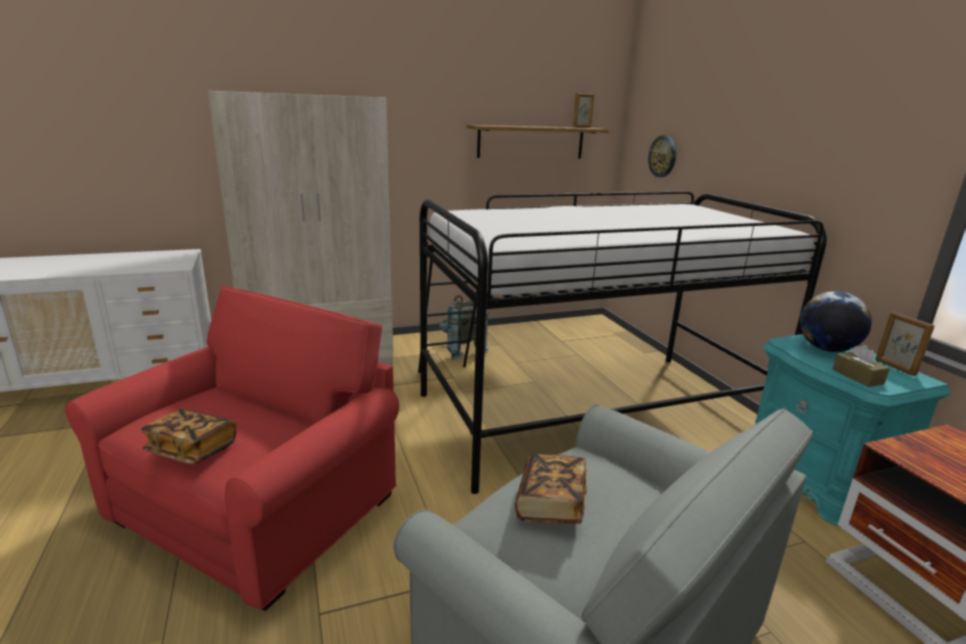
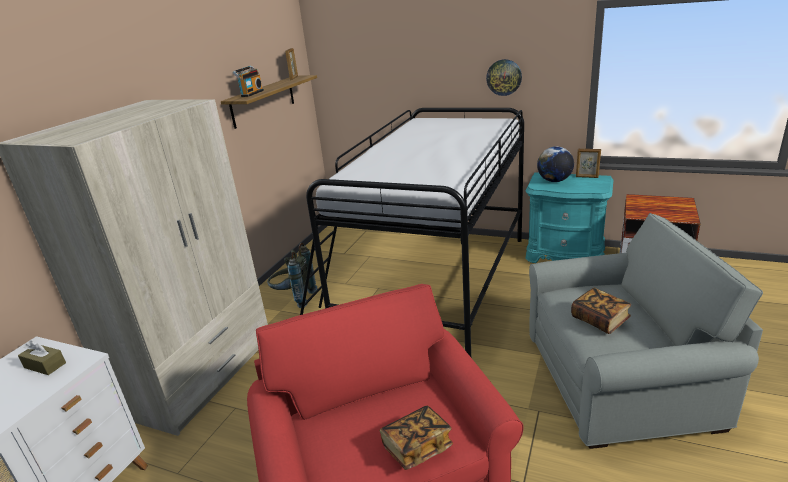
camera: 45 degrees left, 5 degrees up
wall clock [648,136,676,177] -> wall clock moved to [486,59,522,96]
brown tissue box [833,345,890,387] -> brown tissue box moved to [18,341,66,375]
none -> radio [233,66,264,97]

